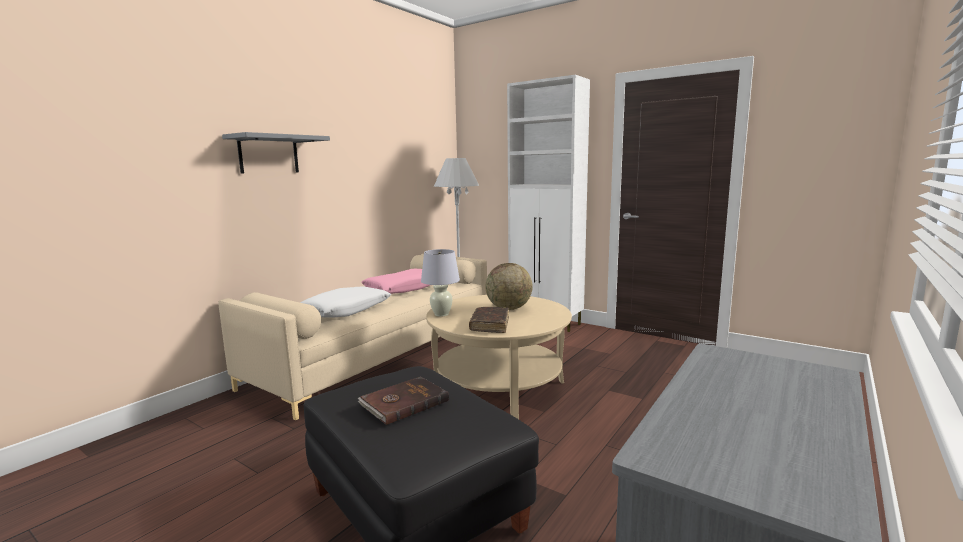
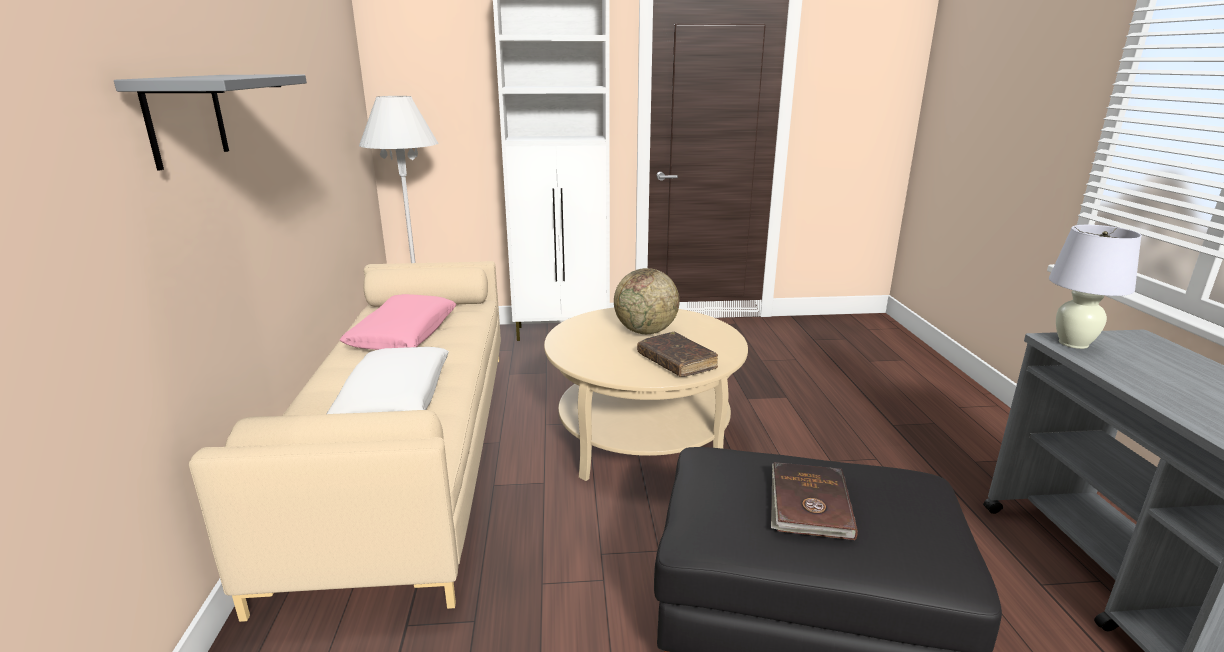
camera: 40 degrees left, 10 degrees up
white table lamp [421,249,460,317] -> white table lamp moved to [1049,225,1142,349]

